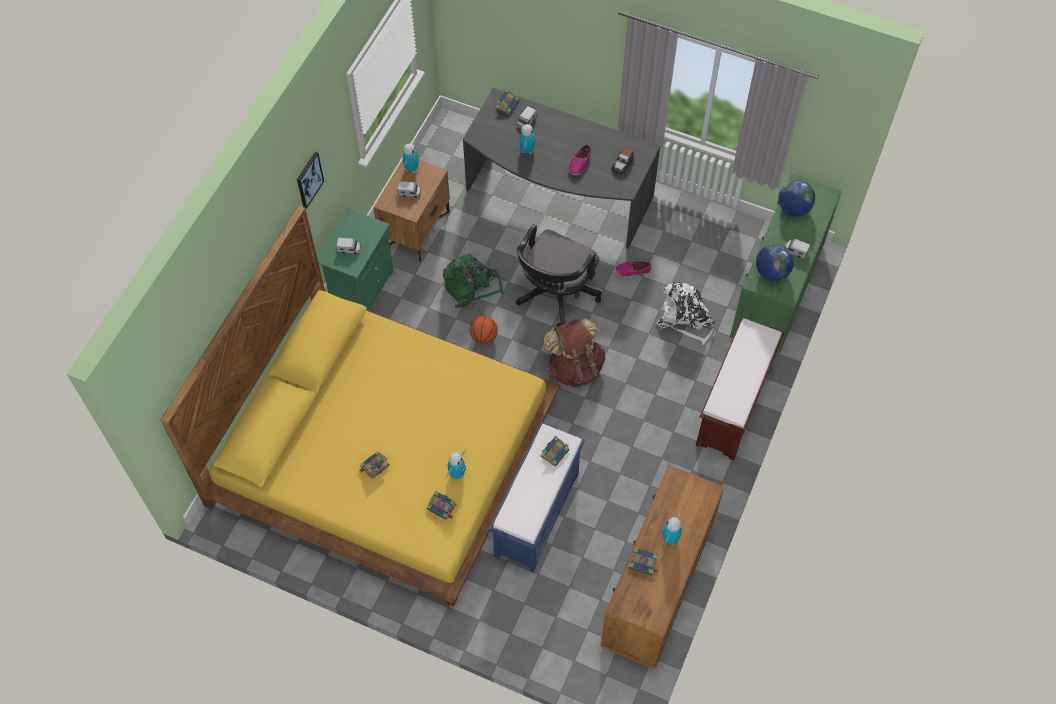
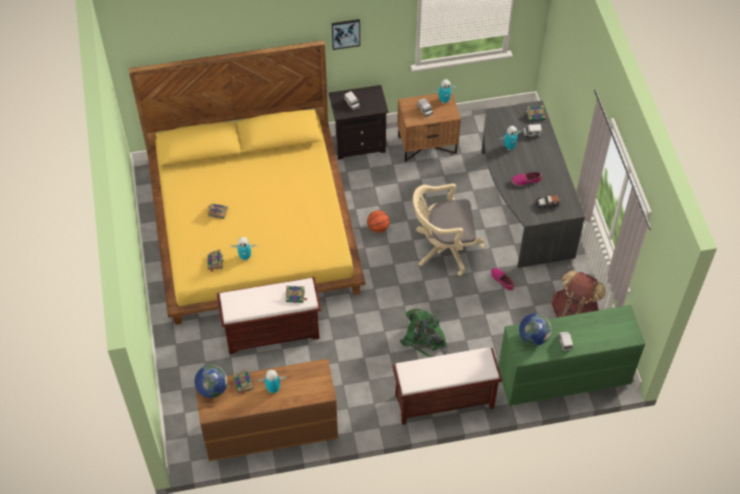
camera: 55 degrees right, 5 degrees down
green nightstand [317,208,393,311] -> black nightstand [329,85,389,160]
green backpack [443,254,504,308] -> green backpack moved to [400,309,448,357]
blue bench [489,421,585,573] -> brown bench [217,277,321,354]
black office chair [516,224,602,326] -> beige office chair [413,184,484,276]
brown backpack [544,318,605,388] -> brown backpack moved to [552,270,606,317]
white backpack [656,282,715,345] -> none
globe [778,180,815,217] -> globe moved to [194,365,228,398]

